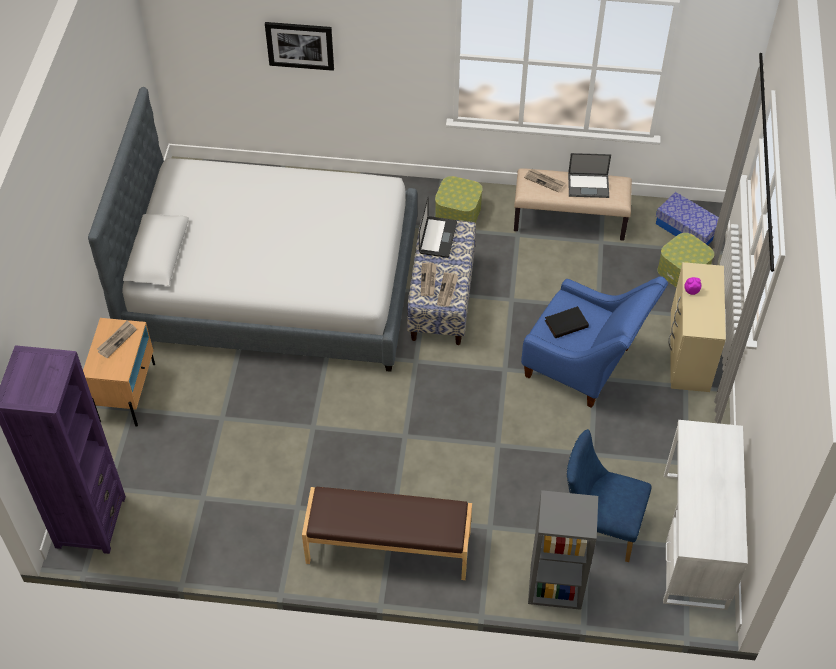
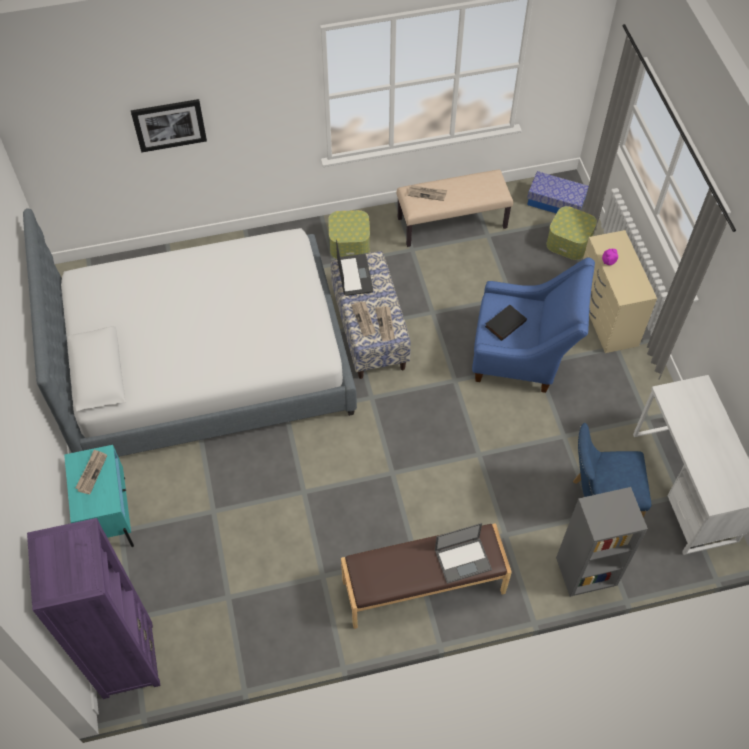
camera: 20 degrees left, 5 degrees up
beige nightstand [83,318,155,427] -> turquoise nightstand [64,445,134,547]
laptop [568,153,611,198] -> laptop moved to [435,523,492,584]

